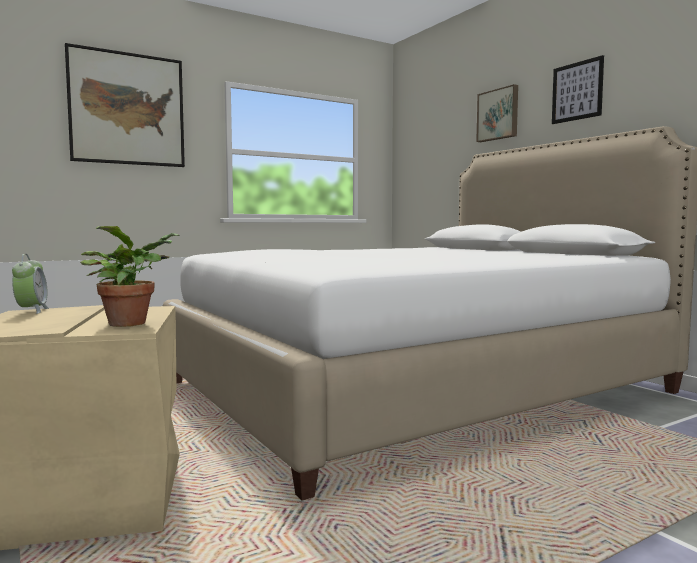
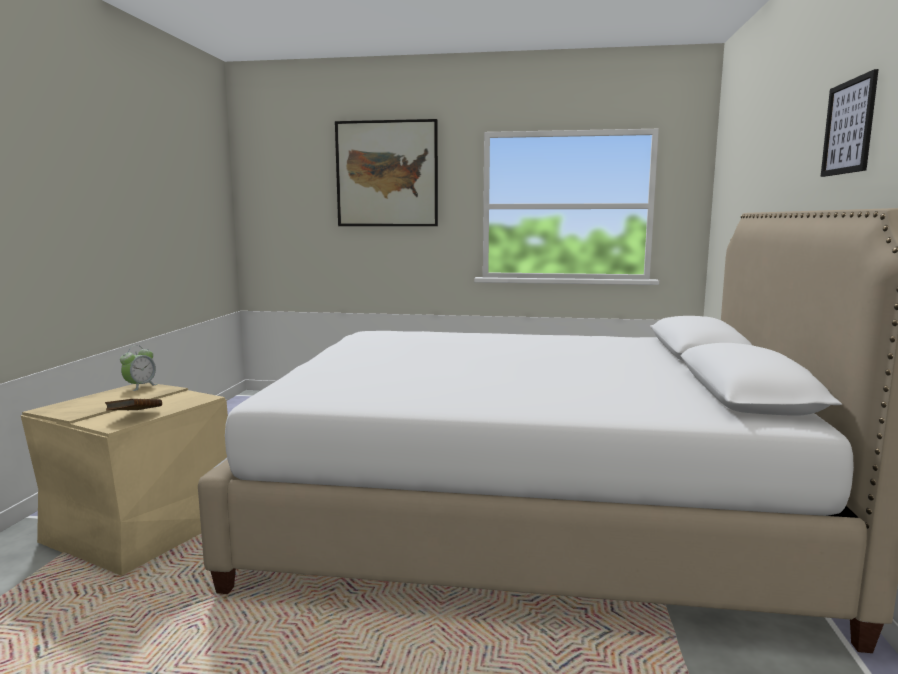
camera: 40 degrees right, 5 degrees up
potted plant [80,226,180,327] -> brown book [105,399,162,411]
picture [476,84,518,142] -> none

